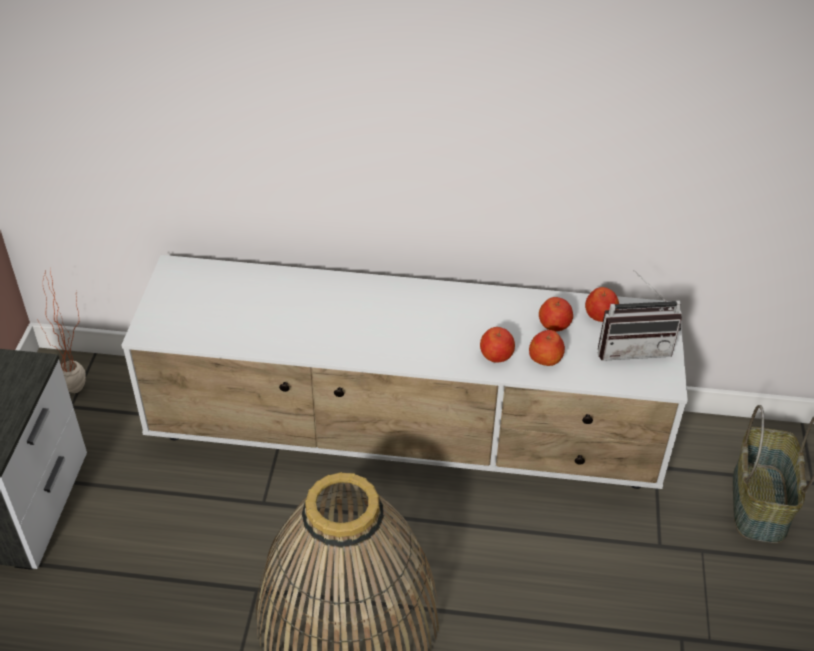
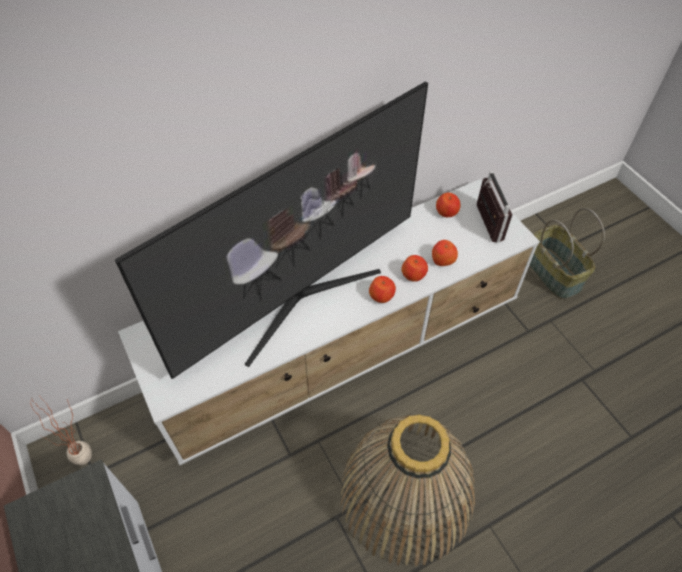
camera: 35 degrees left, 10 degrees up
apple [539,297,573,332] -> apple moved to [369,276,396,303]
radio [598,270,682,361] -> radio turned 60 degrees counterclockwise [477,171,513,243]
none -> television [115,82,428,379]

